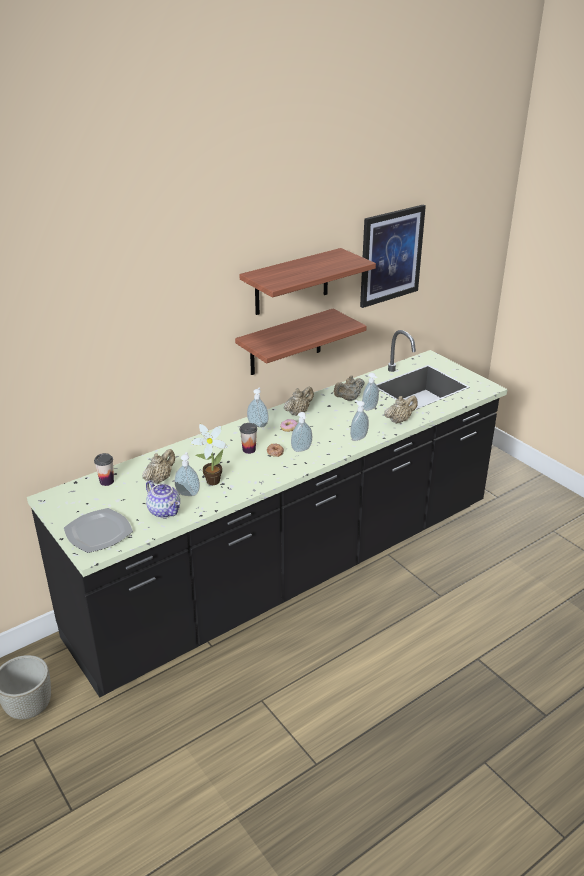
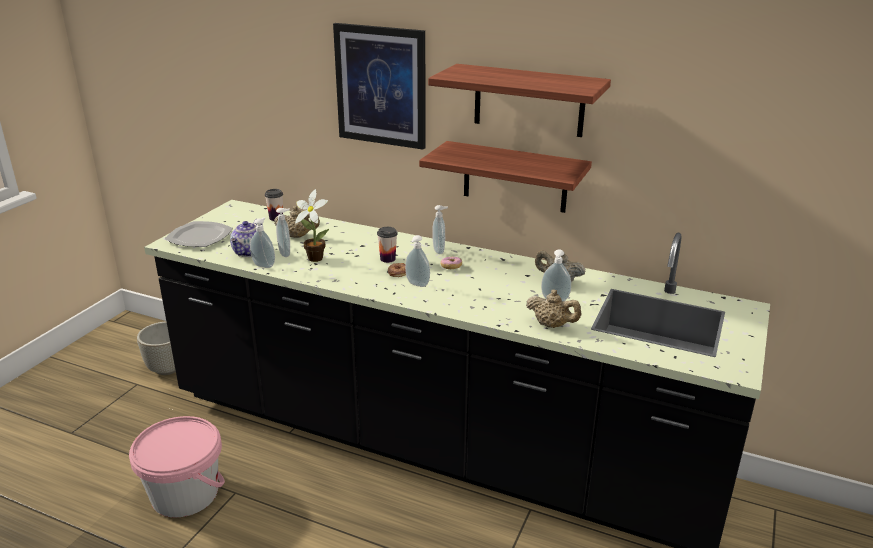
camera: 60 degrees right, 5 degrees down
beige teapot [284,387,314,416] -> none
soap dispenser [350,400,369,441] -> soap dispenser moved to [250,217,275,268]
picture [360,205,426,308] -> picture moved to [333,23,425,149]
none -> pink bucket [129,416,225,518]

